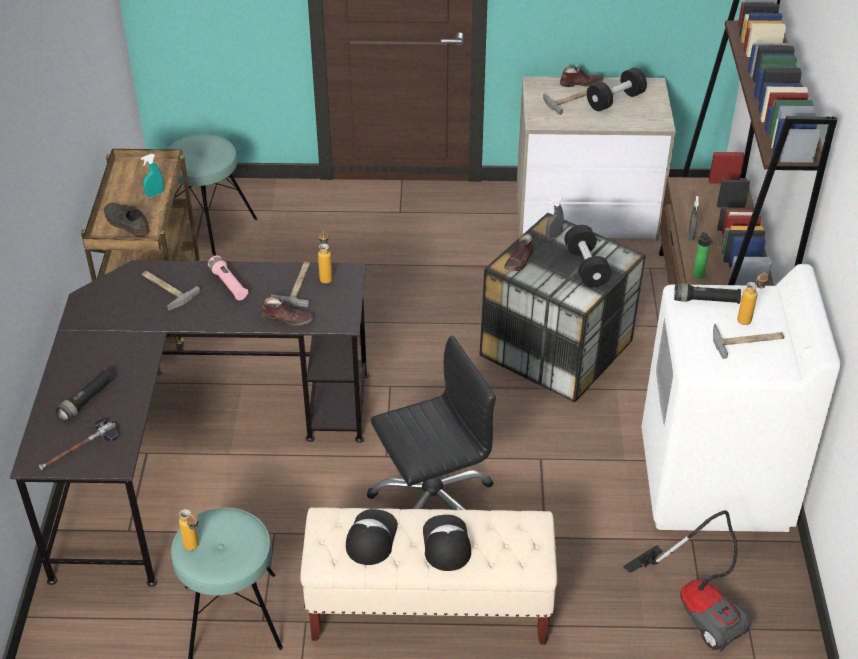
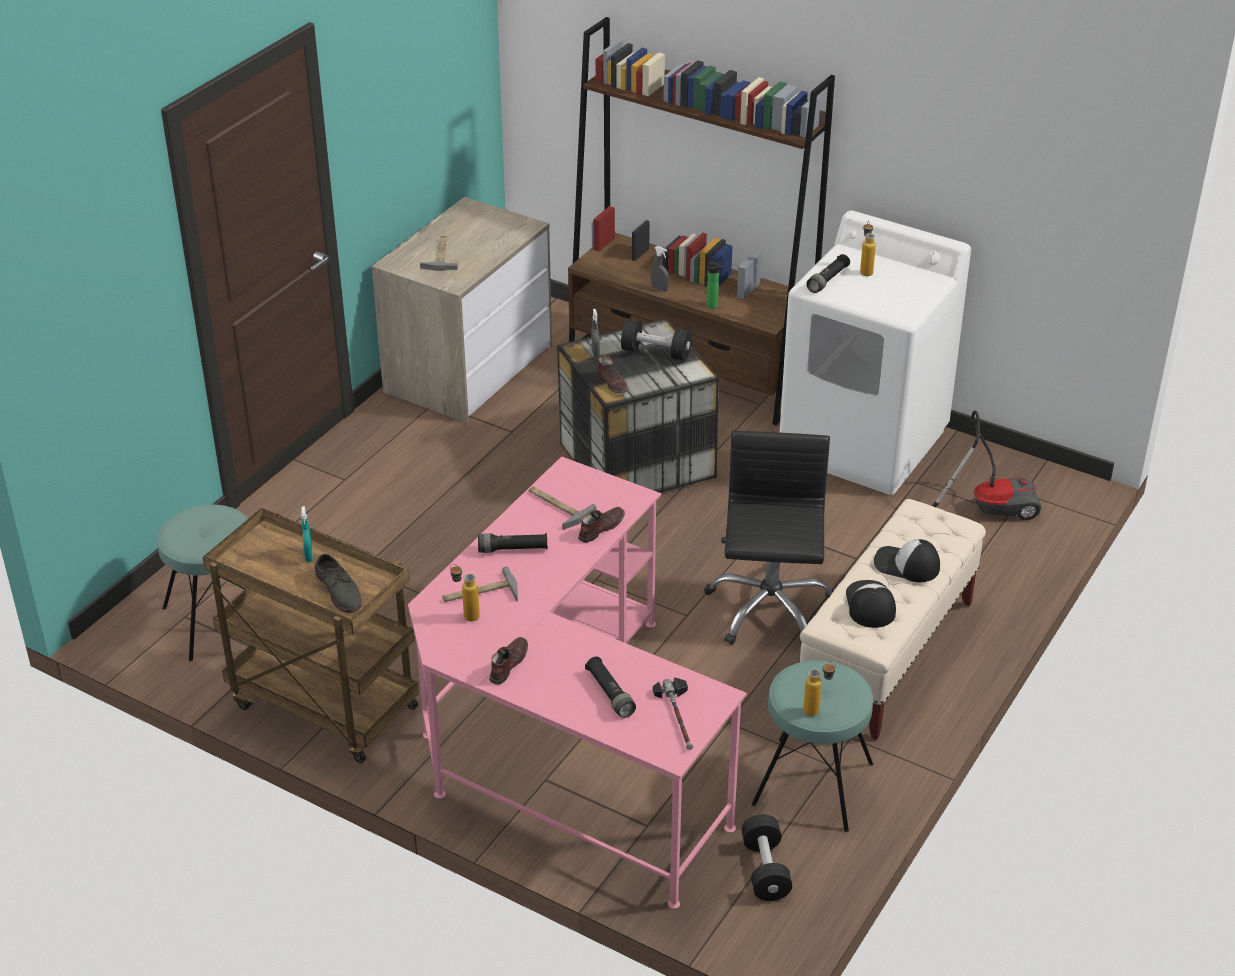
camera: 60 degrees left, 5 degrees down
black desk [10,260,369,587] -> pink desk [408,456,747,909]
grey shoe [104,203,150,237] -> grey shoe turned 105 degrees counterclockwise [314,554,362,613]
pink flashlight [208,255,249,300] -> black flashlight [478,533,547,553]
bottle [318,232,333,284] -> bottle moved to [450,564,480,622]
cap [346,509,398,565] -> cap turned 45 degrees clockwise [846,580,896,628]
brown shoe [560,67,604,87] -> brown shoe moved to [489,637,528,685]
black dumbbell [587,67,647,111] -> black dumbbell moved to [741,814,792,901]
hammer [713,324,784,359] -> none

